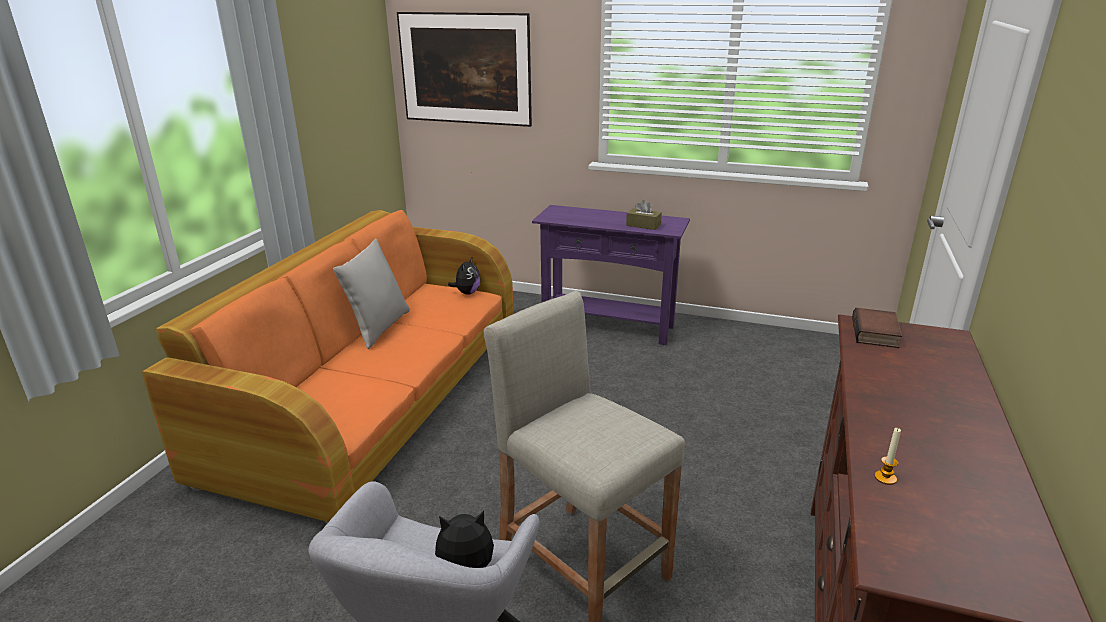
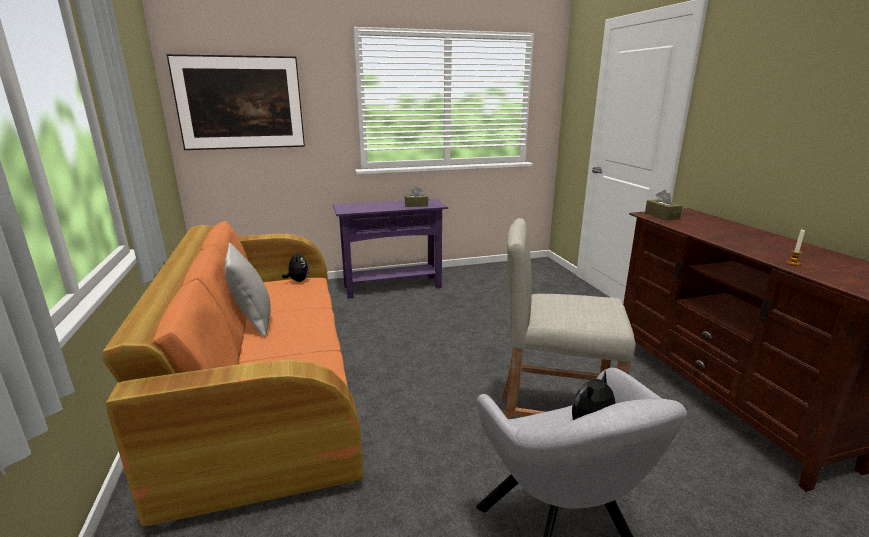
camera: 35 degrees left, 5 degrees down
book [852,308,902,348] -> brown tissue box [645,190,682,220]

